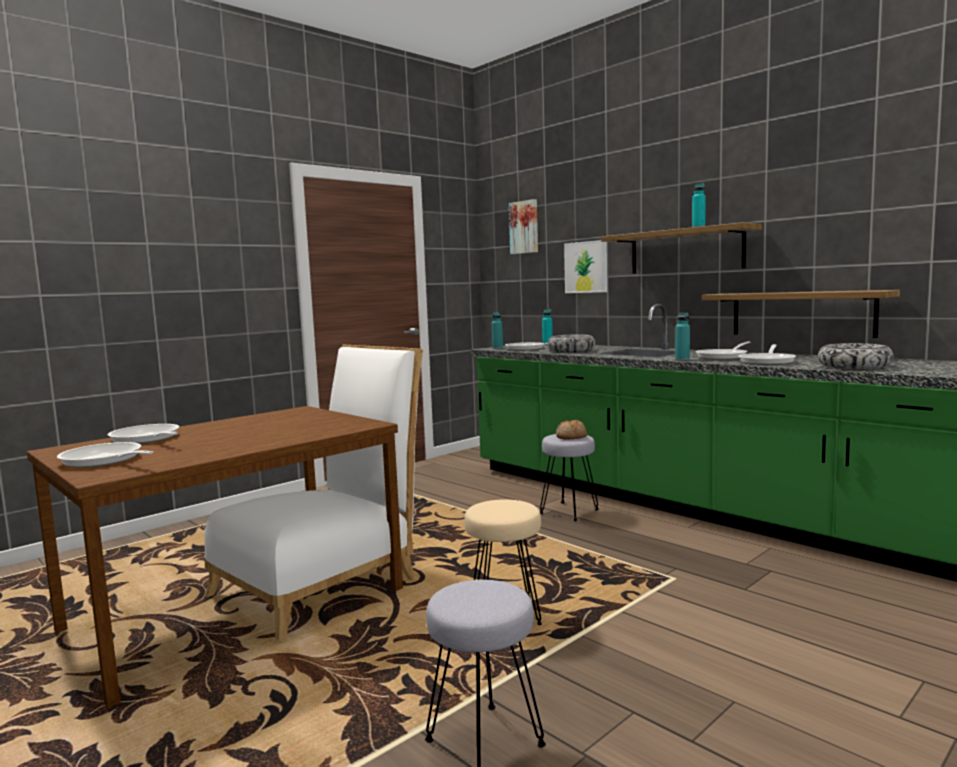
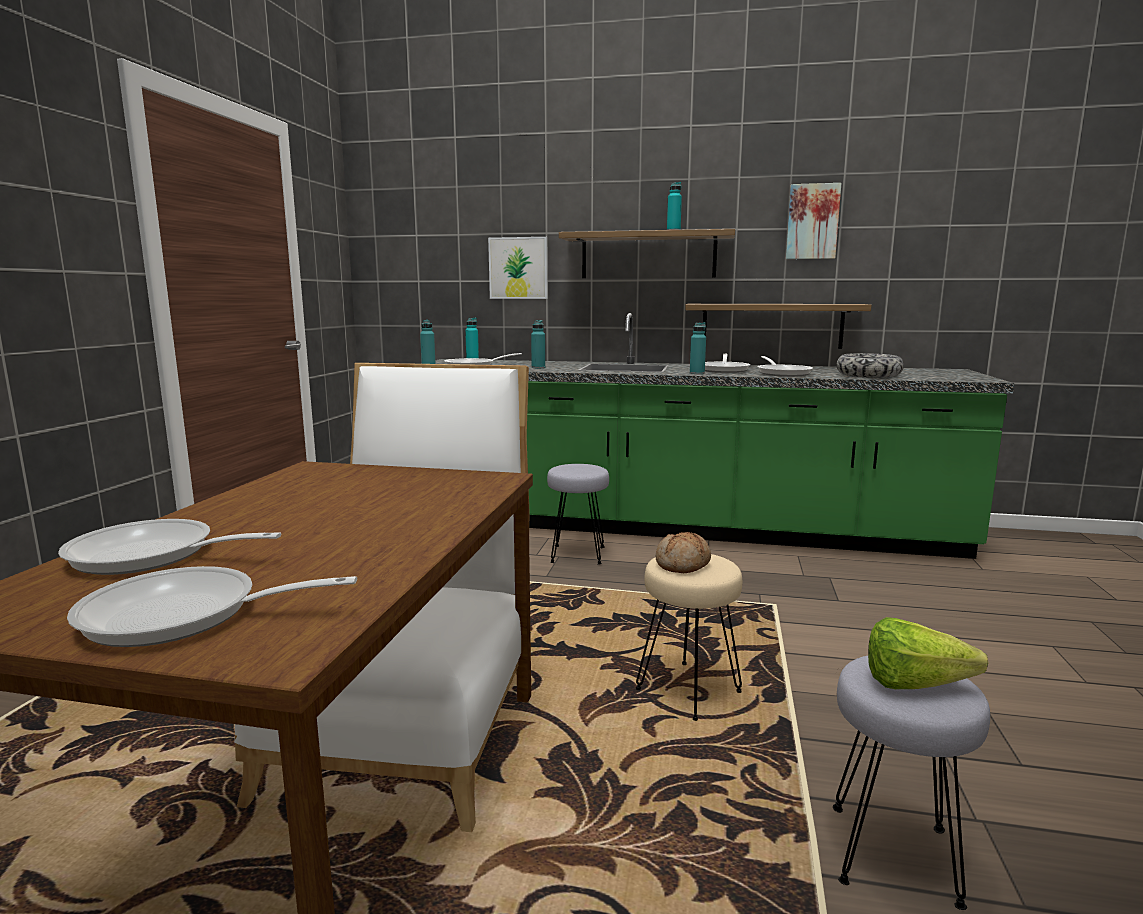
camera: 35 degrees left, 5 degrees up
picture [509,199,538,254] -> picture moved to [786,183,841,259]
bowl [548,334,595,353] -> turquoise bottle [531,320,545,368]
bread [556,420,587,440] -> bread moved to [656,532,711,573]
none -> lettuce [868,617,988,689]

